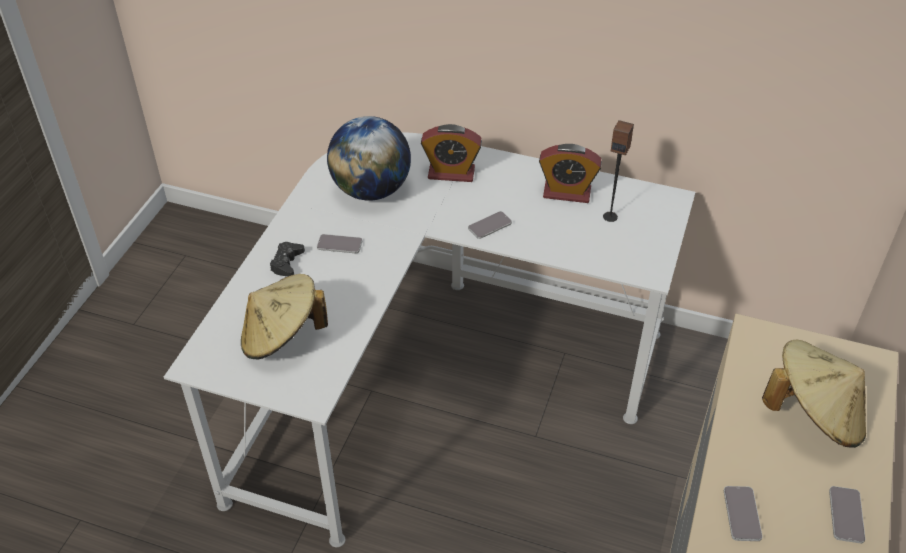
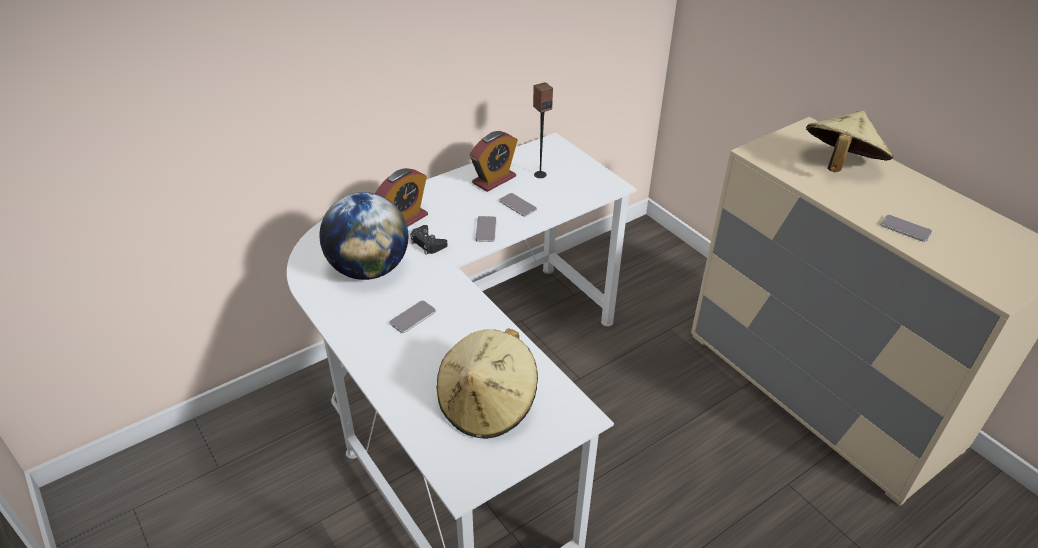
camera: 55 degrees left, 5 degrees down
black game controller [270,242,305,277] -> black game controller moved to [410,225,448,255]
phone [829,486,865,543] -> phone moved to [499,193,537,217]

